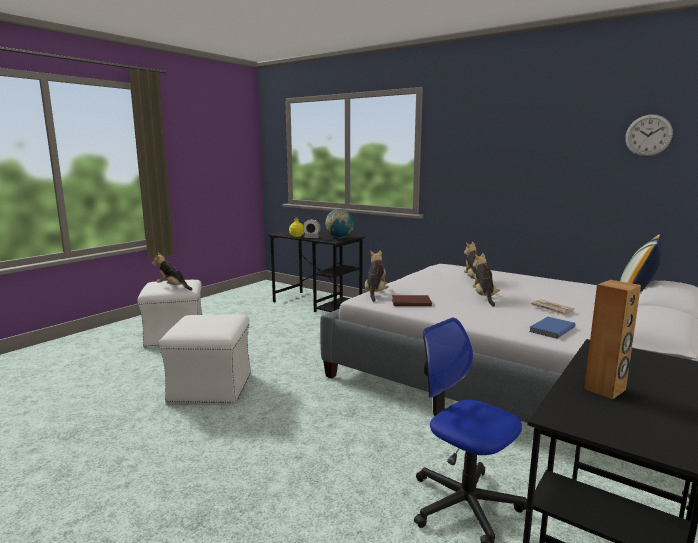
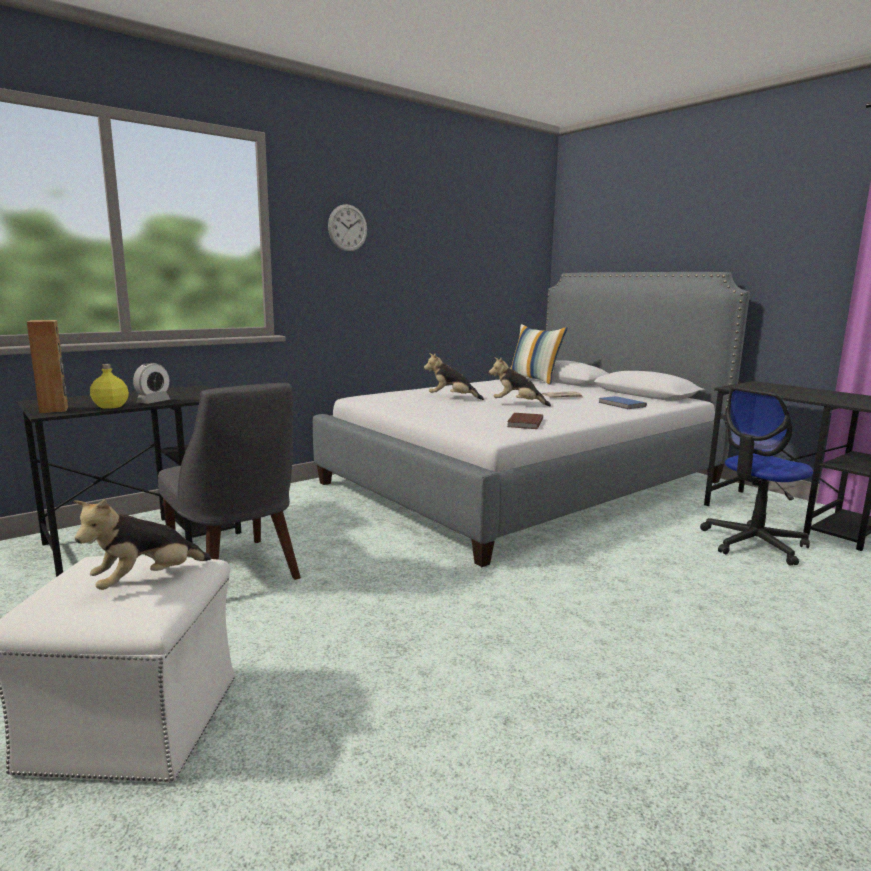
camera: 75 degrees left, 0 degrees up
white ottoman [159,315,251,404] -> none
globe [325,208,355,239] -> none
plush toy [365,250,389,302] -> none
brown speaker [584,280,641,399] -> brown speaker moved to [27,320,68,413]
wall clock [625,114,673,157] -> wall clock moved to [328,204,367,252]
none -> grey chair [158,383,301,580]

